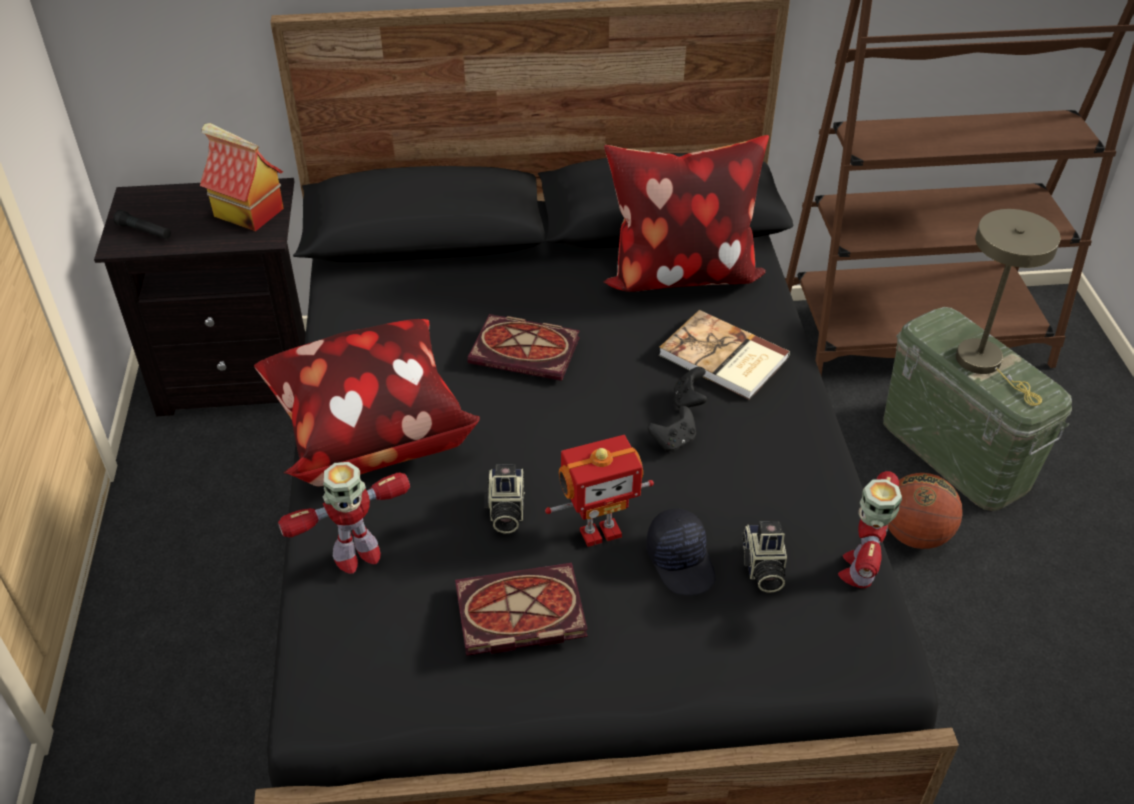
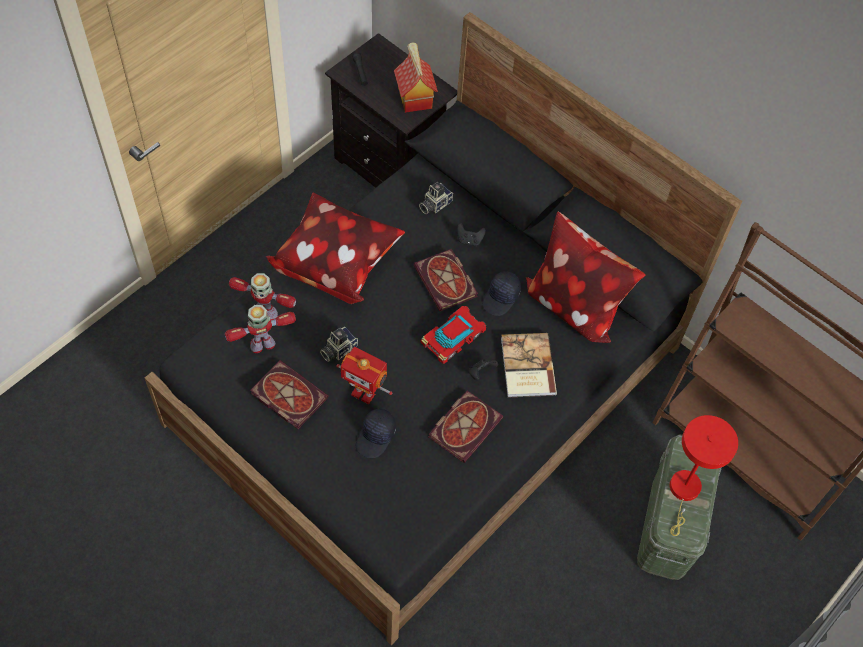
camera: 45 degrees right, 15 degrees up
black game controller [648,406,696,452] -> black game controller moved to [457,223,486,246]
camera [742,521,787,593] -> camera moved to [419,182,453,214]
toy robot [838,471,902,588] -> toy robot moved to [225,305,296,353]
basketball [888,473,963,549] -> none
beige table lamp [956,209,1060,406] -> red table lamp [670,415,738,536]
none -> toy car [420,306,486,364]
none -> book [429,391,503,463]
none -> black cap [482,271,521,316]

